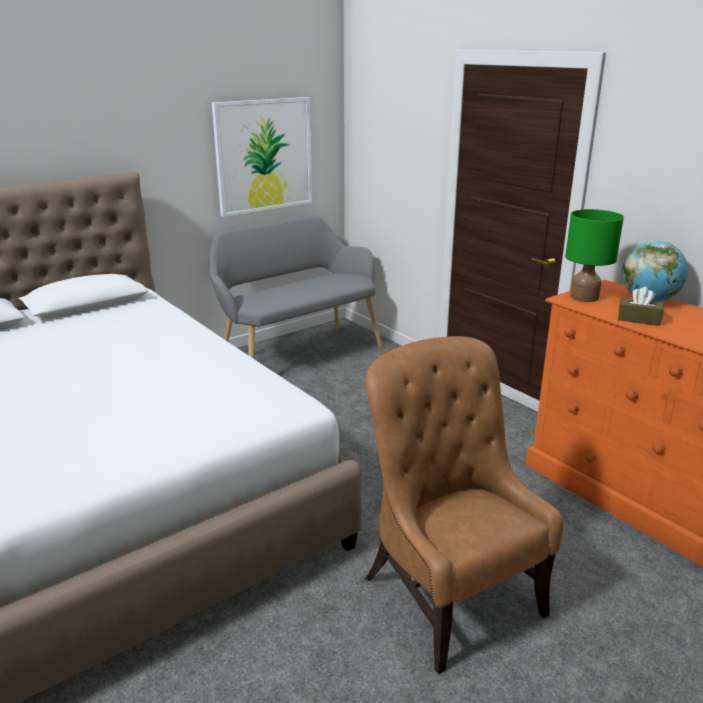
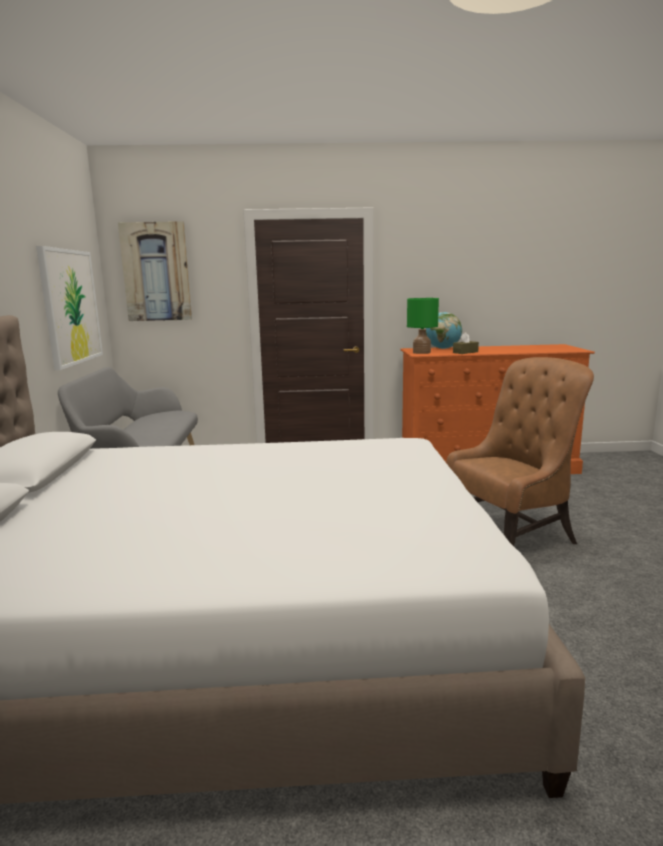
camera: 55 degrees left, 10 degrees down
brown chair [365,336,563,674] -> brown chair turned 150 degrees clockwise [446,357,594,546]
none -> picture [118,221,192,321]

